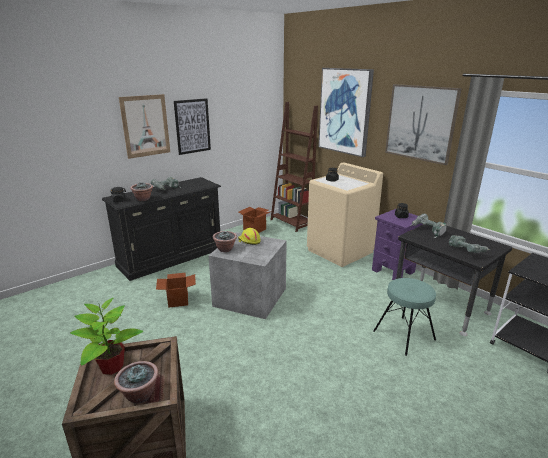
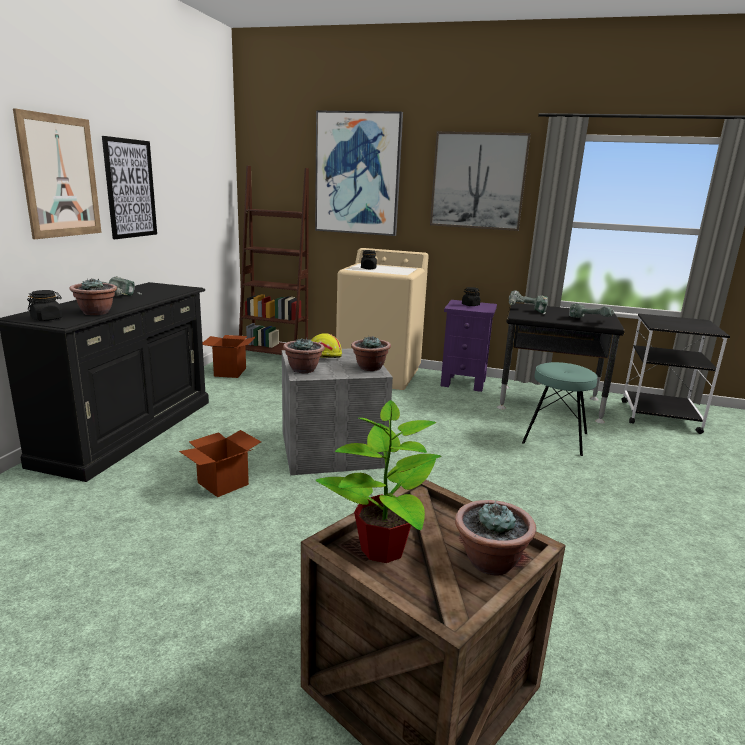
camera: 35 degrees left, 5 degrees down
none -> potted plant [351,336,391,371]

